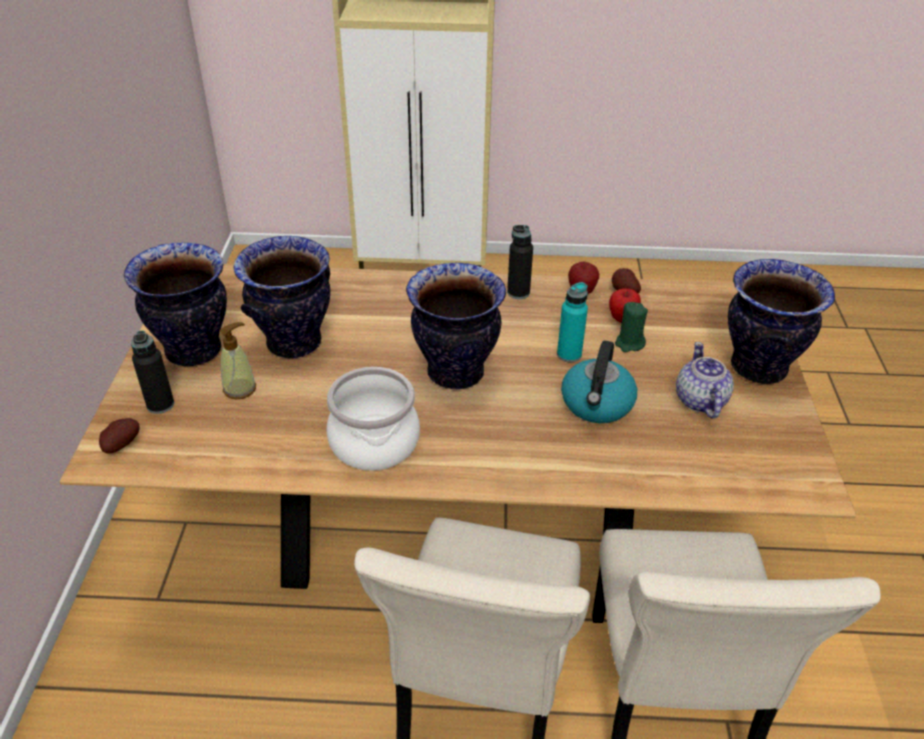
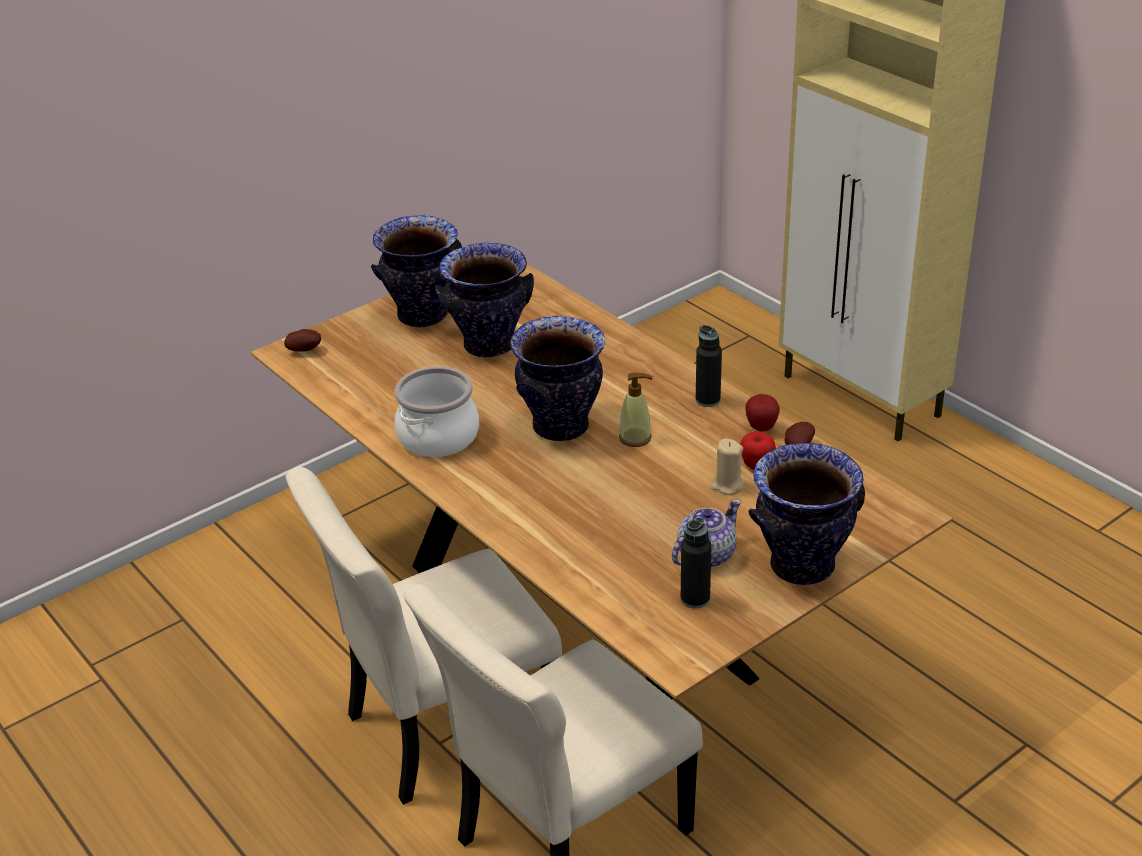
camera: 50 degrees right, 5 degrees down
black bottle [131,331,174,414] -> black bottle moved to [681,517,712,609]
soap dispenser [219,322,256,400] -> soap dispenser moved to [619,373,653,447]
turquoise bottle [557,282,588,362] -> none
kettle [561,340,637,423] -> none
green candle [615,302,648,352] -> beige candle [711,438,745,495]

